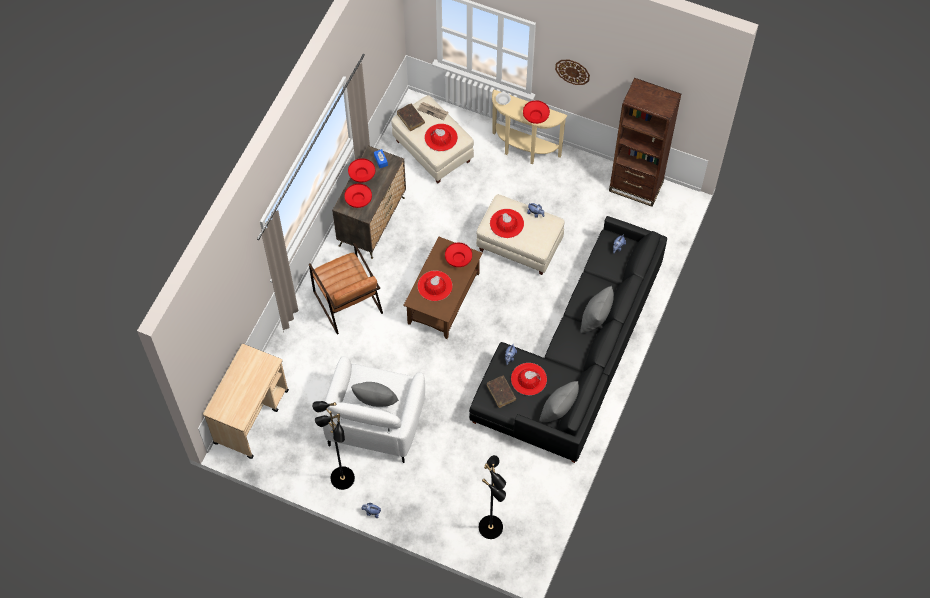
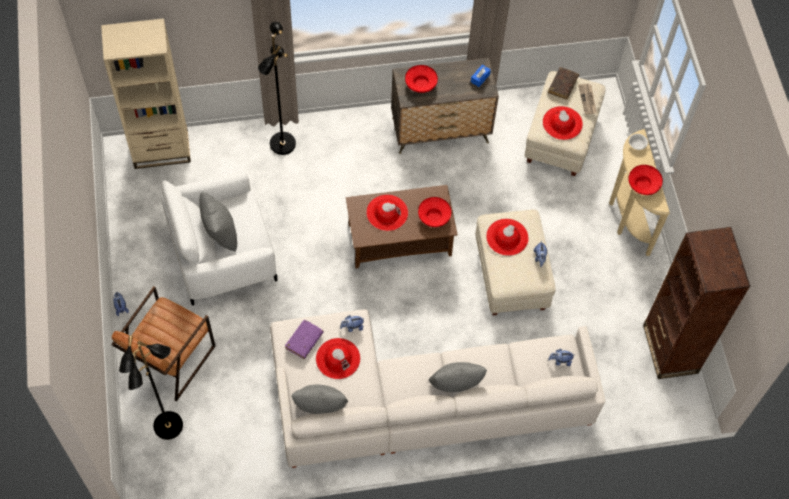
camera: 55 degrees right, 0 degrees up
beige cart [203,344,289,459] -> beige bookcase [101,18,191,169]
brown armchair [309,243,383,335] -> brown armchair moved to [111,286,215,402]
black floor lamp [312,401,355,490] -> black floor lamp moved to [258,22,296,155]
red bowl [348,158,375,183] -> none
black sofa [469,216,667,463] -> white sofa [270,309,605,468]
brown book [487,375,516,408] -> purple book [285,320,323,359]
wall clock [555,60,590,85] -> none

